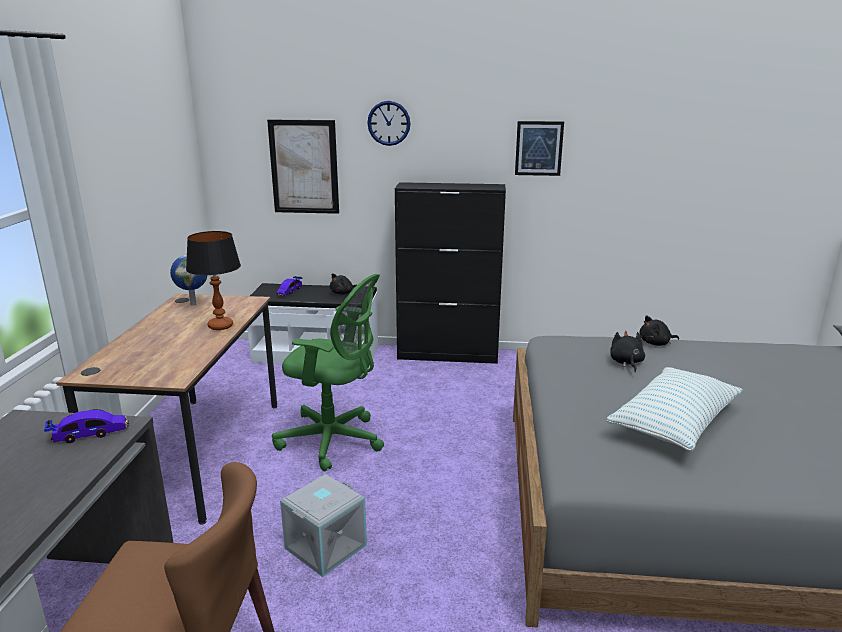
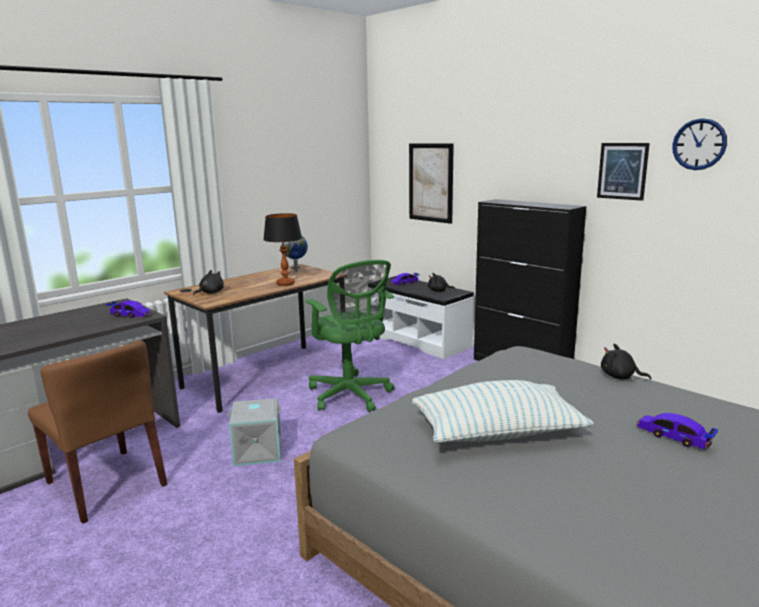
camera: 40 degrees right, 5 degrees down
wall clock [367,101,411,146] -> wall clock moved to [672,118,727,170]
black plush toy [610,331,645,372] -> black plush toy moved to [193,270,224,295]
none -> toy car [636,413,718,449]

